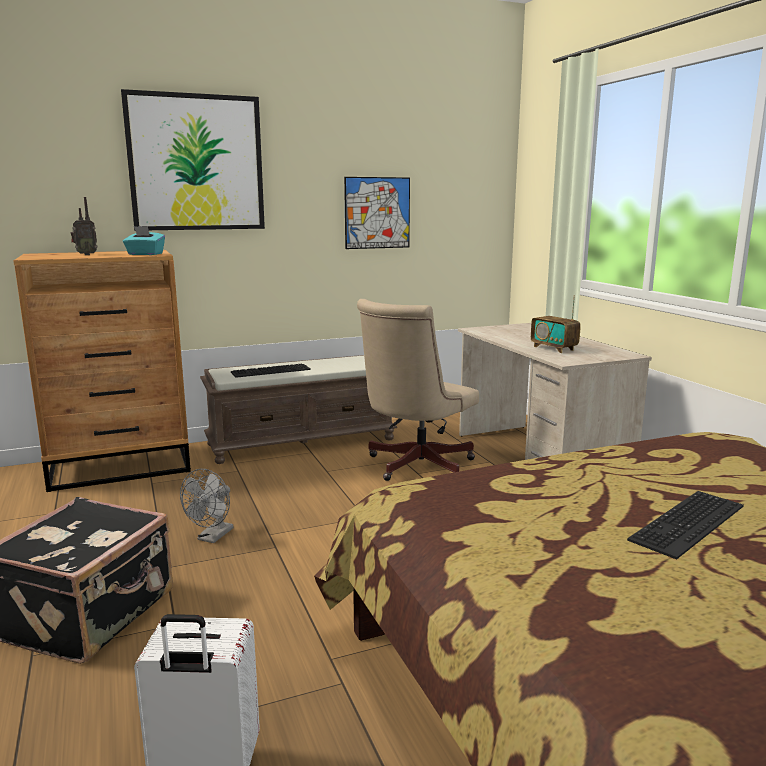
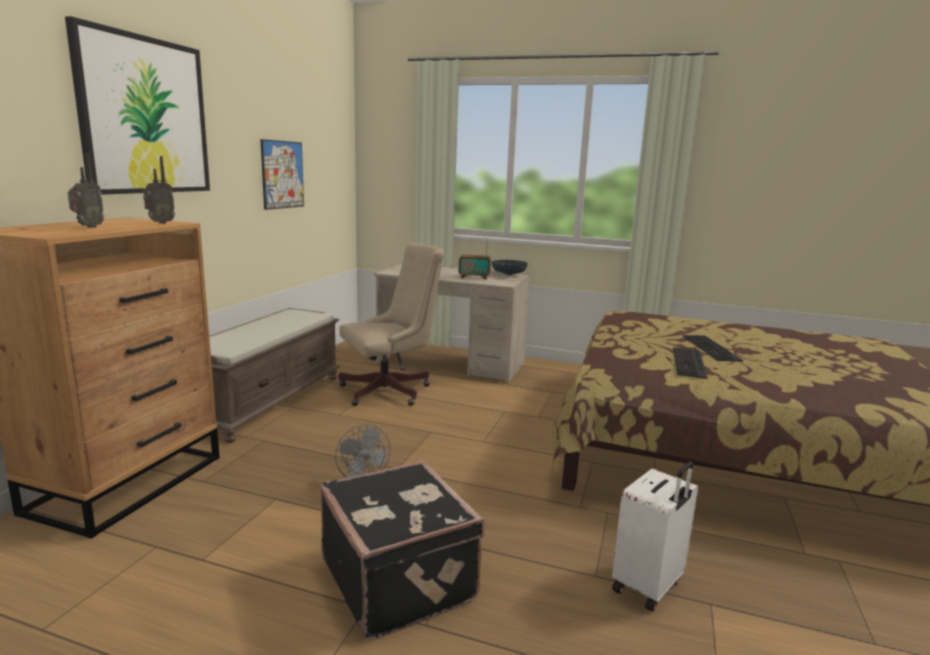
camera: 50 degrees left, 0 degrees up
turquoise tissue box [123,226,165,255] -> radio [143,156,175,224]
keyboard [231,364,311,378] -> keyboard moved to [673,347,708,379]
beige office chair [357,299,479,481] -> beige office chair turned 105 degrees counterclockwise [339,243,444,406]
none -> bowl [492,260,528,275]

